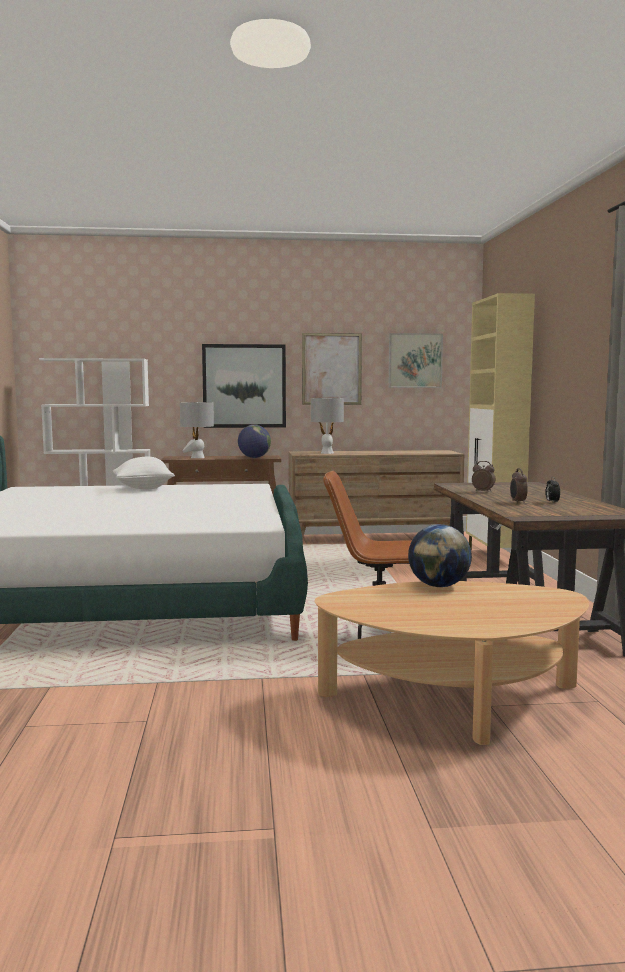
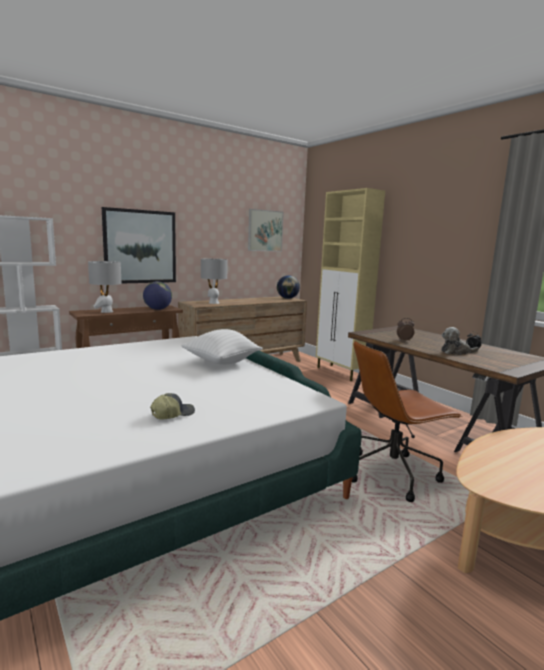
camera: 30 degrees left, 5 degrees up
white pillow [113,457,175,489] -> white pillow moved to [181,329,263,365]
picture [302,333,362,405] -> none
globe [408,524,472,587] -> globe moved to [277,275,300,299]
alarm clock [510,468,528,504] -> plush toy [441,327,479,355]
none -> cap [150,393,195,419]

